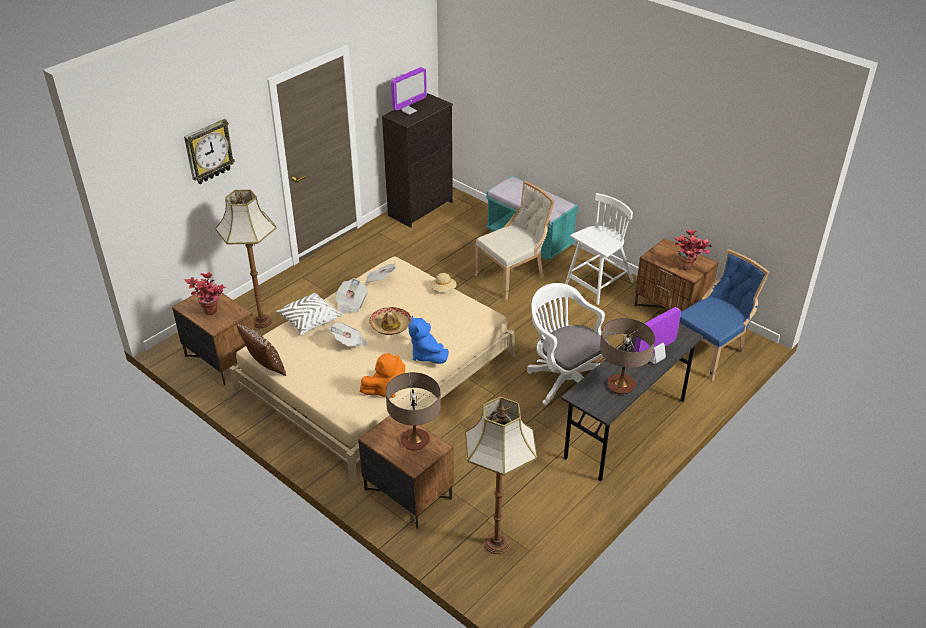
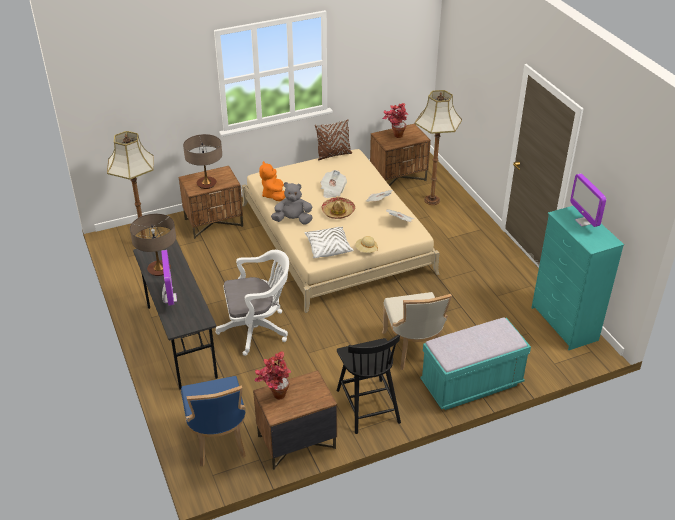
camera: 115 degrees right, 0 degrees up
wall clock [184,119,235,184] -> none
white pillow [276,293,342,335] -> white pillow moved to [304,226,354,258]
black dresser [382,93,453,227] -> turquoise dresser [532,206,624,350]
blue plush toy [409,316,449,364] -> grey plush toy [271,182,312,225]
white chair [565,193,634,305] -> black chair [337,334,401,434]

